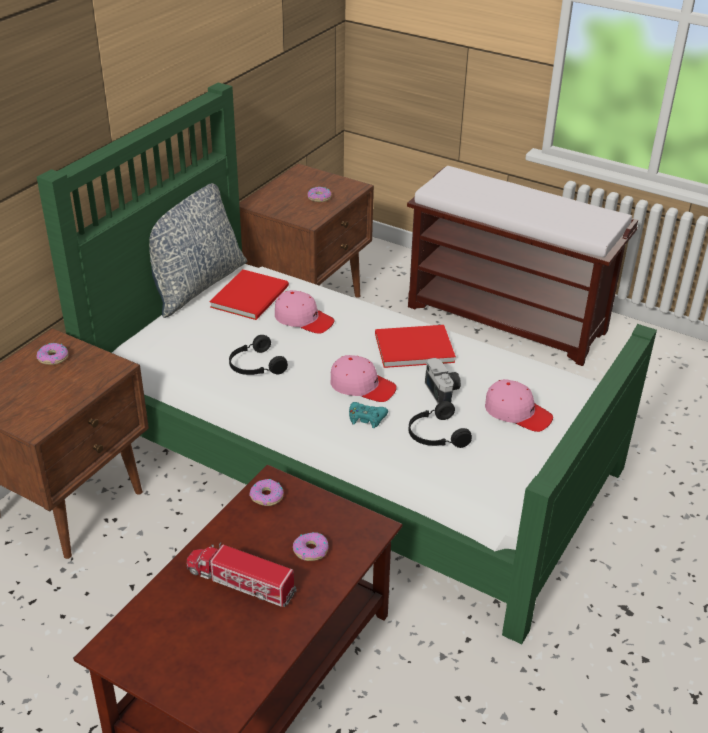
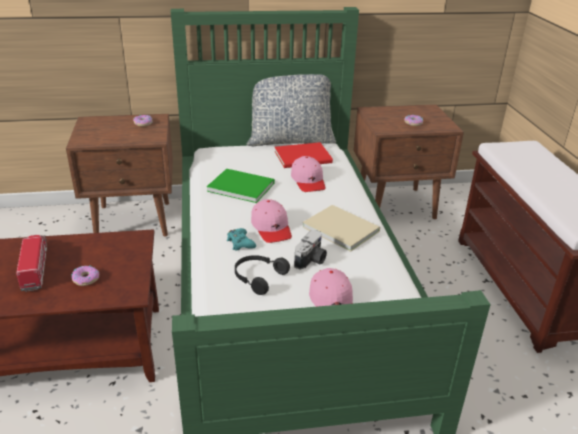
camera: 50 degrees right, 5 degrees down
black headphones [229,335,288,375] -> green book [207,169,275,203]
donut [250,479,284,506] -> none
red book [375,325,456,368] -> beige book [303,205,380,252]

